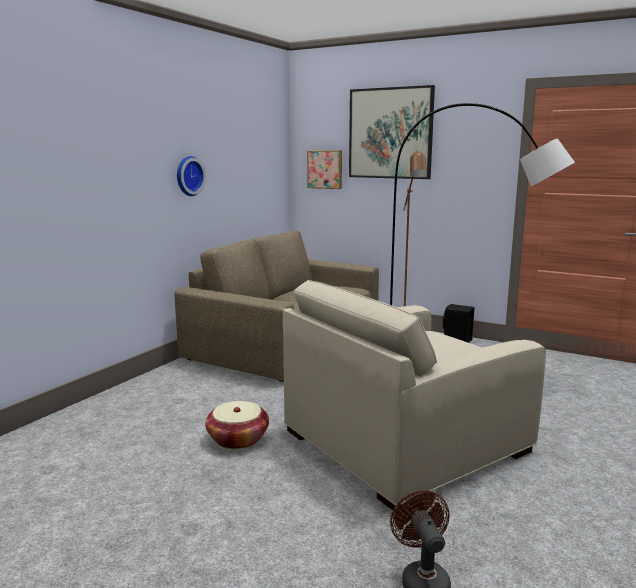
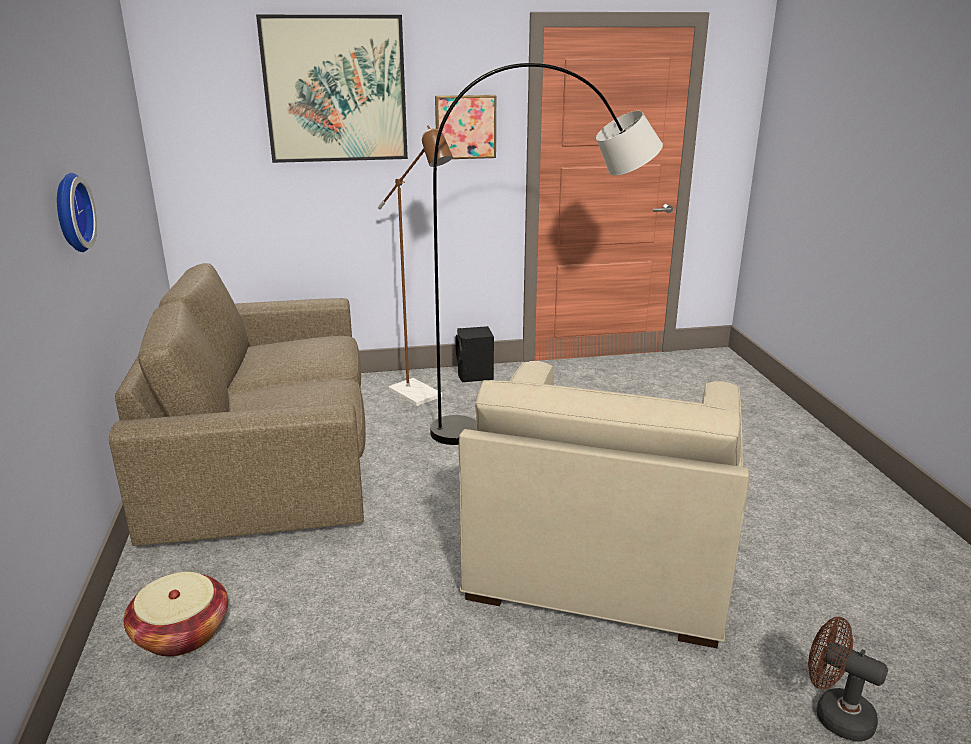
camera: 40 degrees left, 10 degrees up
basket [205,401,269,449] -> basket moved to [124,572,228,657]
picture [307,150,342,189] -> picture moved to [435,95,496,159]

